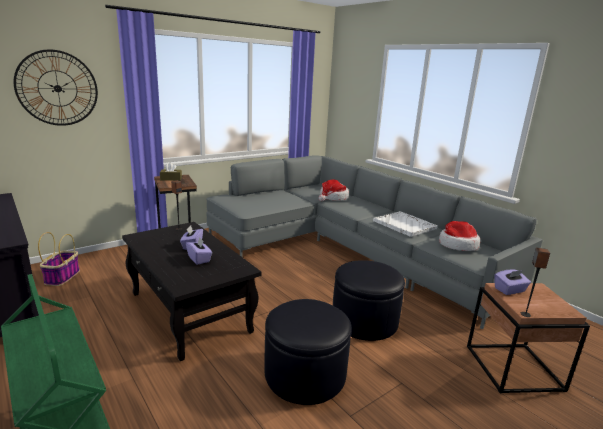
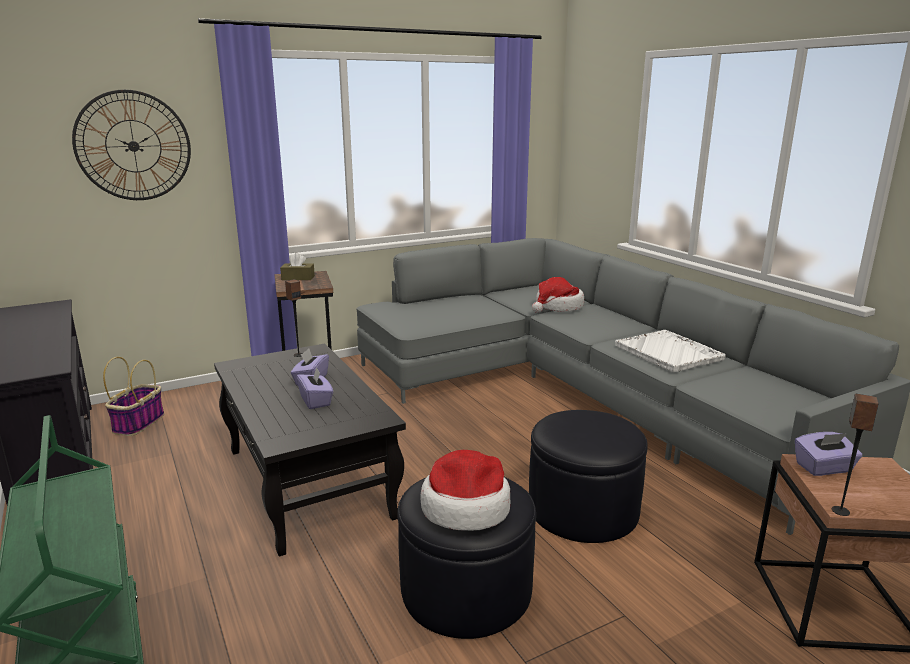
camera: 10 degrees right, 0 degrees up
hat [439,221,480,251] -> hat moved to [421,450,510,531]

